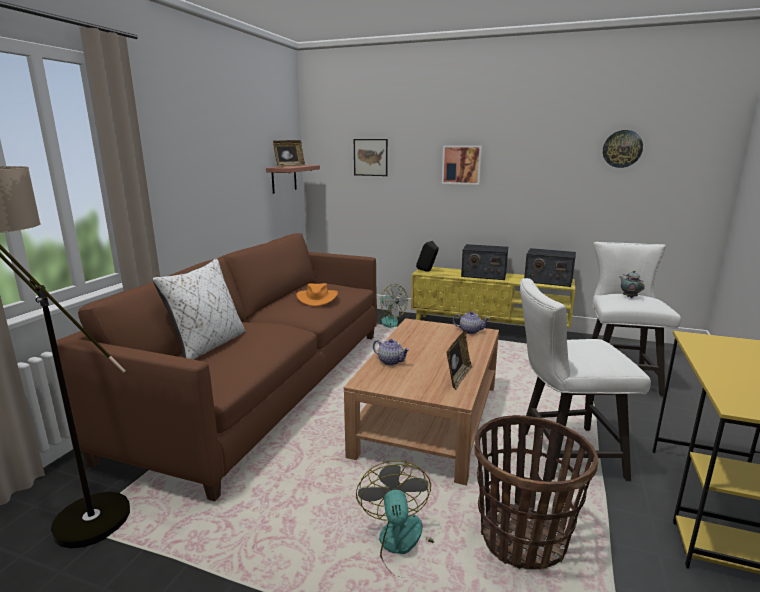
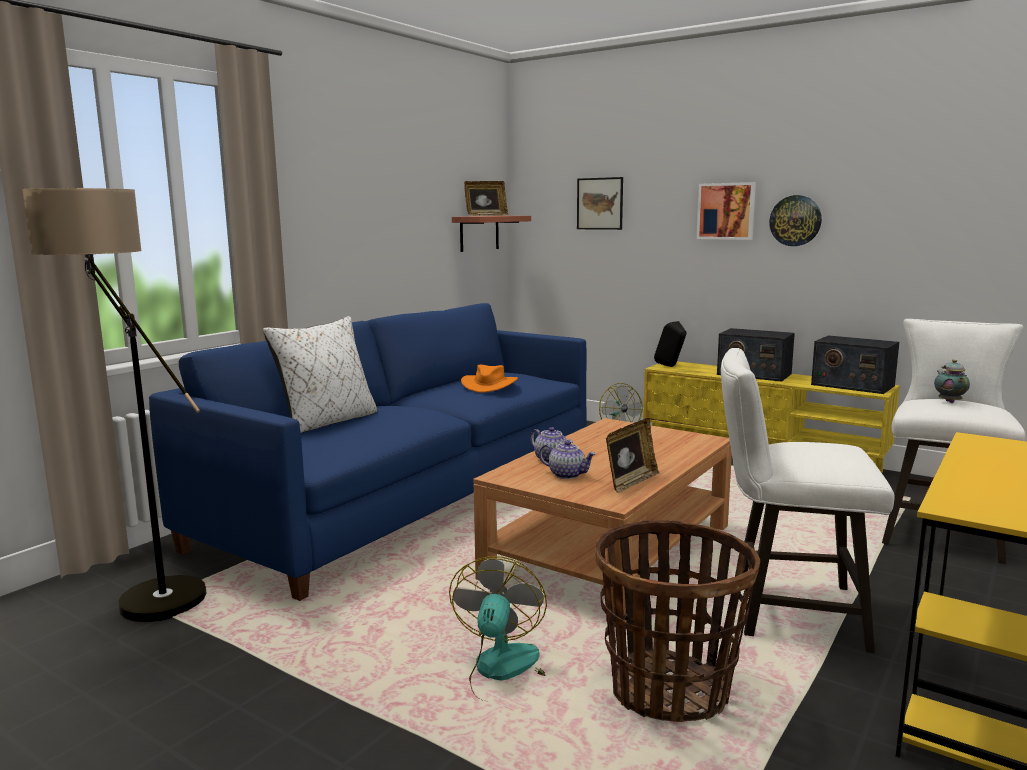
camera: 15 degrees right, 5 degrees down
brown sofa [56,233,377,501] -> blue sofa [149,303,587,601]
teapot [453,311,490,334] -> teapot moved to [539,440,596,479]
wall clock [603,130,643,168] -> wall clock moved to [769,195,822,246]

